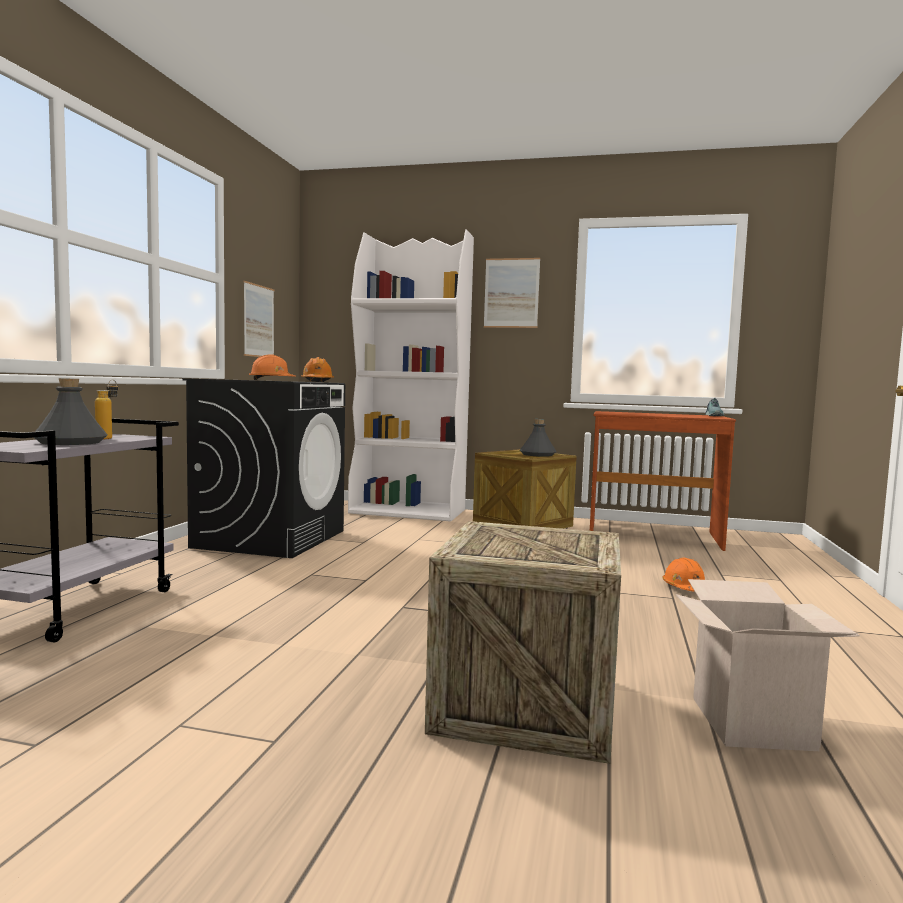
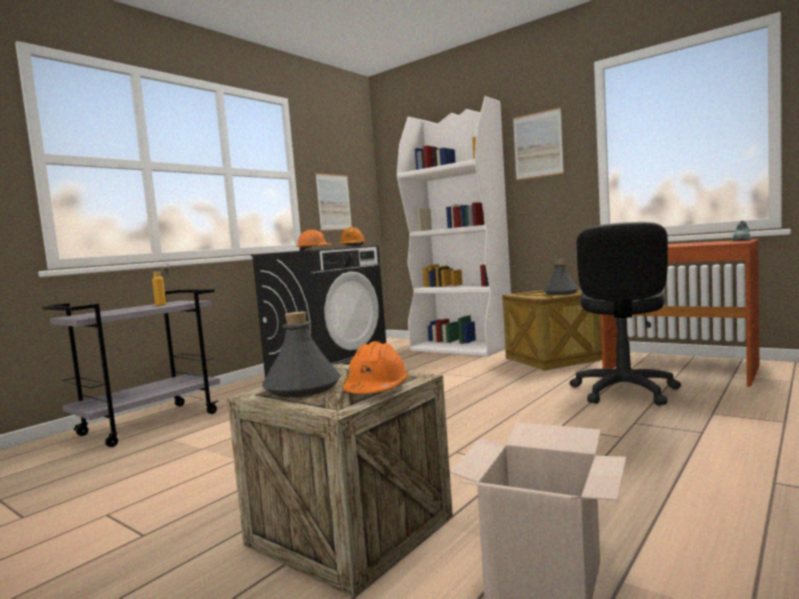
camera: 25 degrees right, 0 degrees up
grey bottle [34,378,107,445] -> grey bottle moved to [262,312,341,397]
orange hard hat [662,558,705,592] -> orange hard hat moved to [343,341,409,393]
none -> black office chair [570,222,681,406]

